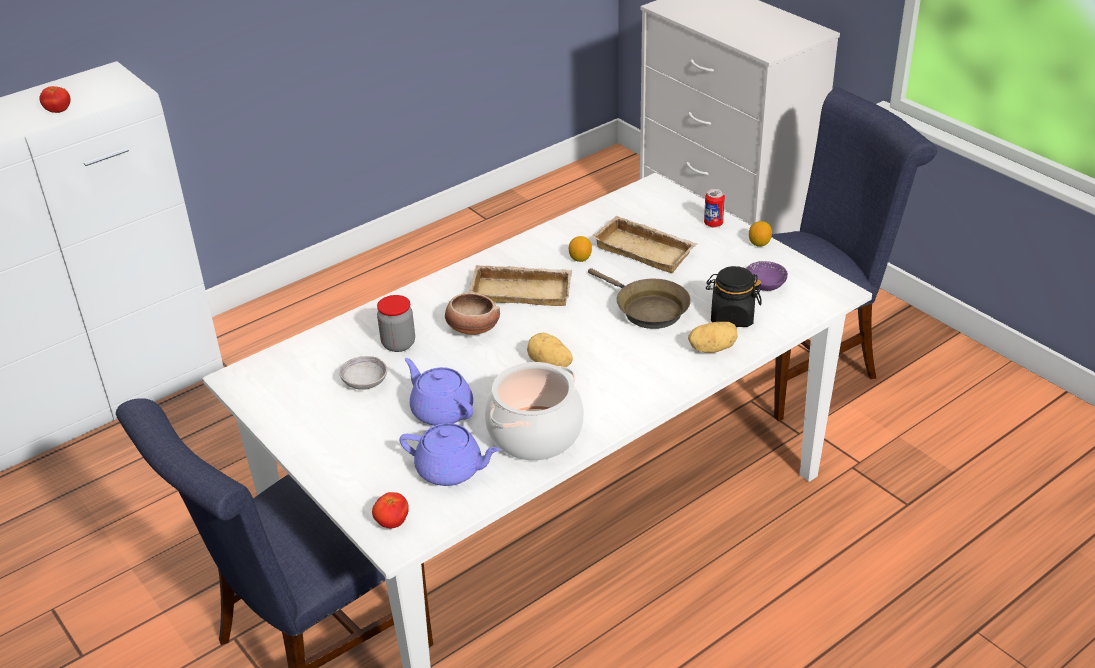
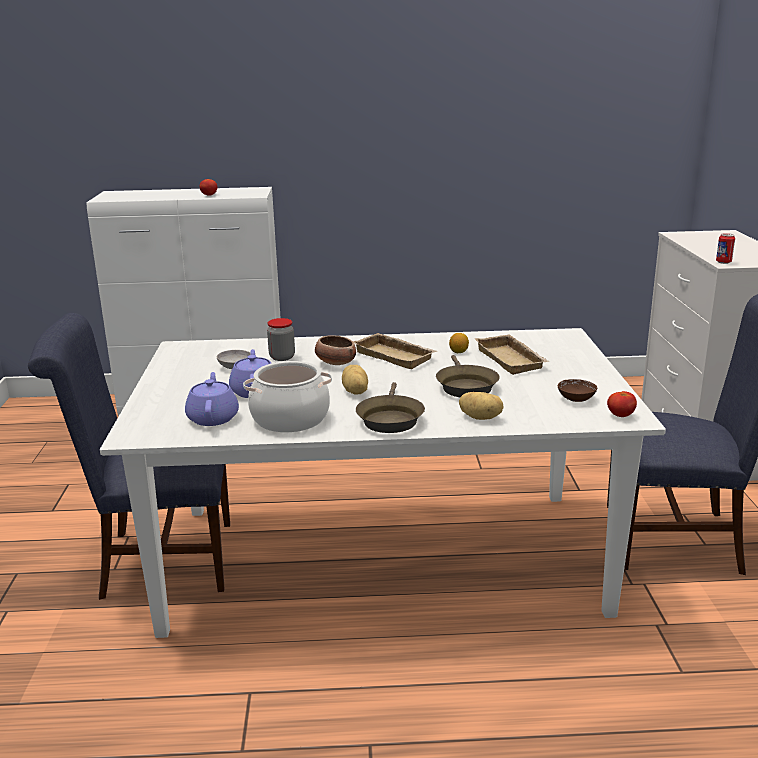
camera: 35 degrees right, 15 degrees down
tomato [372,492,409,528] -> tomato moved to [607,391,637,417]
purple teapot [400,423,501,486] -> purple teapot turned 150 degrees counterclockwise [185,372,239,426]
can [704,189,725,227] -> can moved to [716,233,735,264]
black jar [706,266,762,327] -> none
purple bowl [746,261,788,291] -> brown bowl [558,379,597,402]
lemon [749,221,772,247] -> none
none -> brown frying pan [356,382,425,433]

